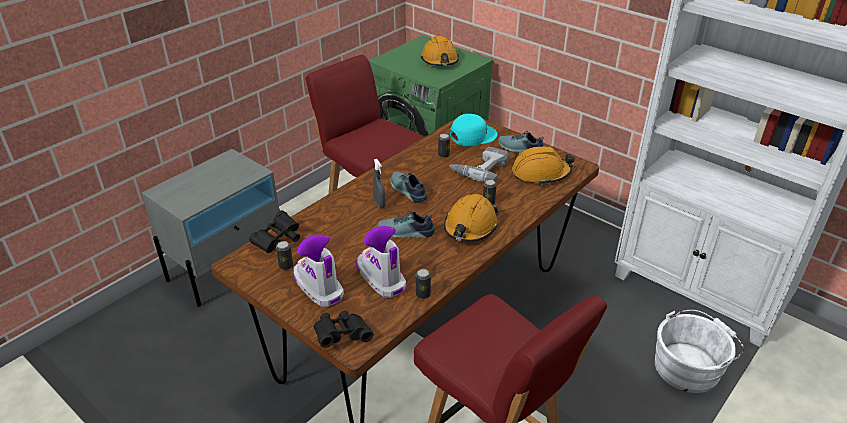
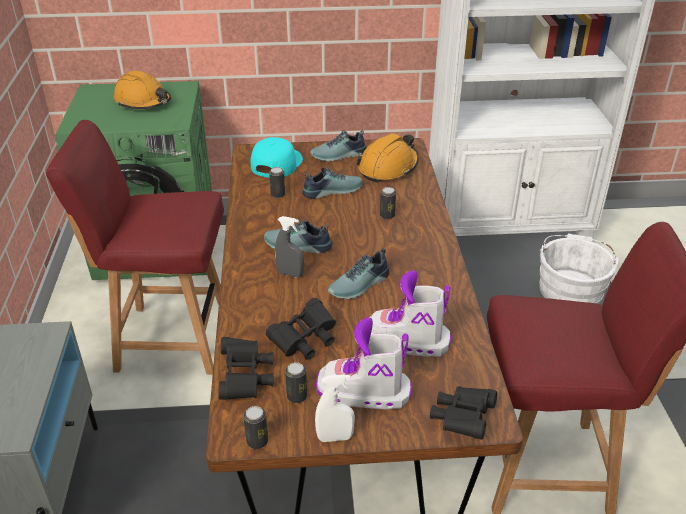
camera: 45 degrees left, 0 degrees up
can [416,269,431,299] -> can moved to [243,406,268,449]
orange hard hat [444,194,499,242] -> none
power drill [450,147,509,182] -> shoe [302,166,362,199]
none -> black binoculars [266,298,336,360]
none -> white spray bottle [315,374,355,442]

